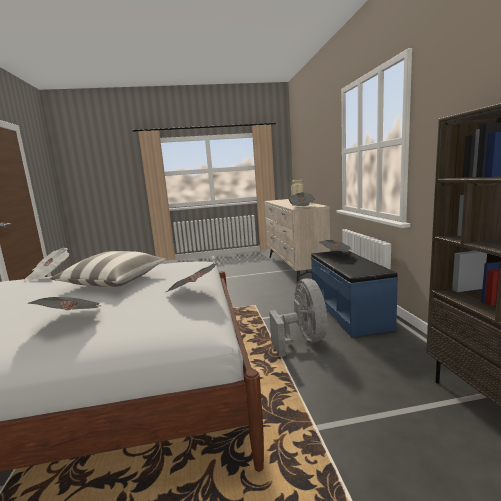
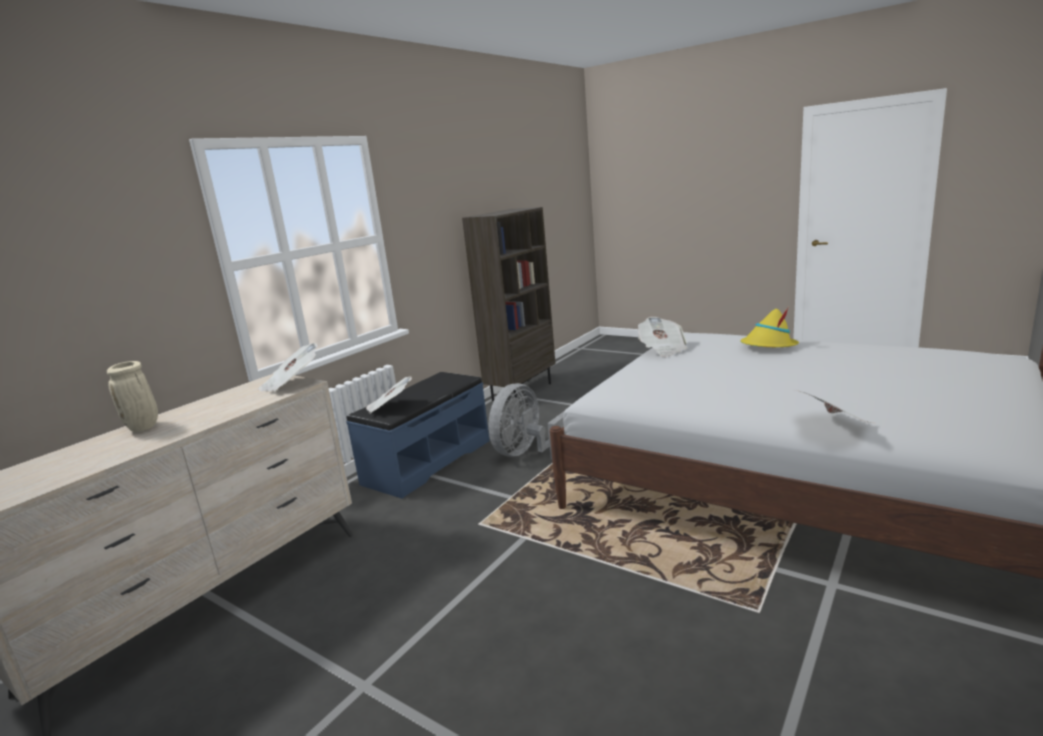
camera: 135 degrees left, 5 degrees up
newspaper [27,297,101,310] -> yellow hat [740,307,799,347]
pillow [50,251,166,287] -> none

